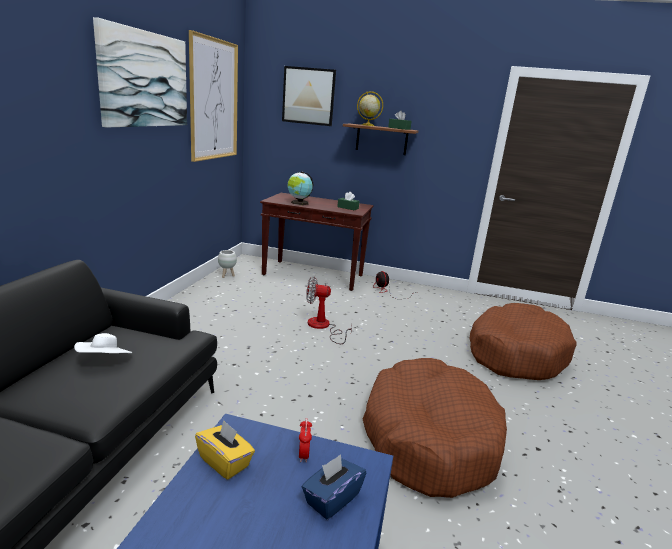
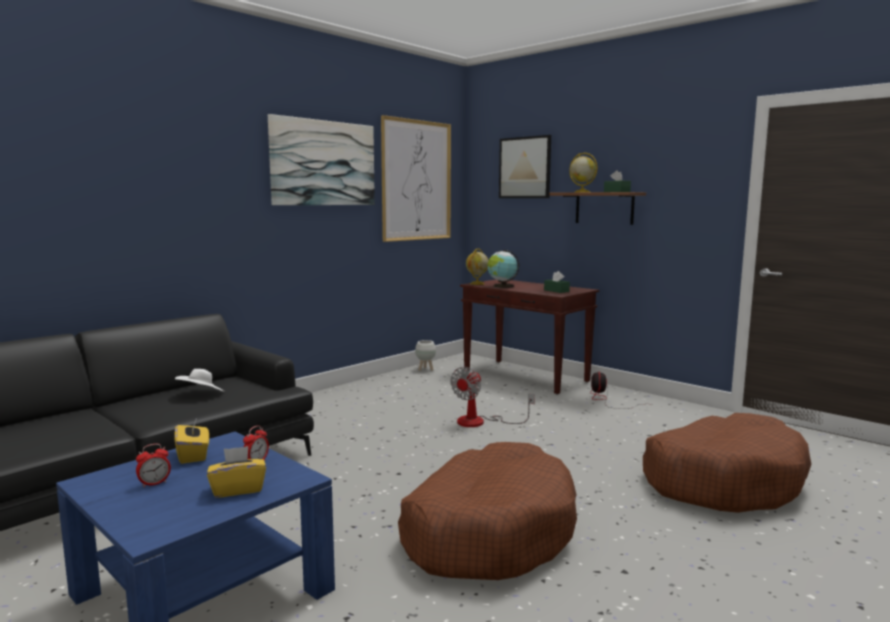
camera: 30 degrees right, 10 degrees down
blue tissue box [302,454,366,520] -> yellow tissue box [207,446,266,498]
fan [306,276,352,344] -> fan turned 90 degrees counterclockwise [451,367,535,427]
none -> alarm clock [136,444,171,488]
none -> globe [466,248,489,285]

